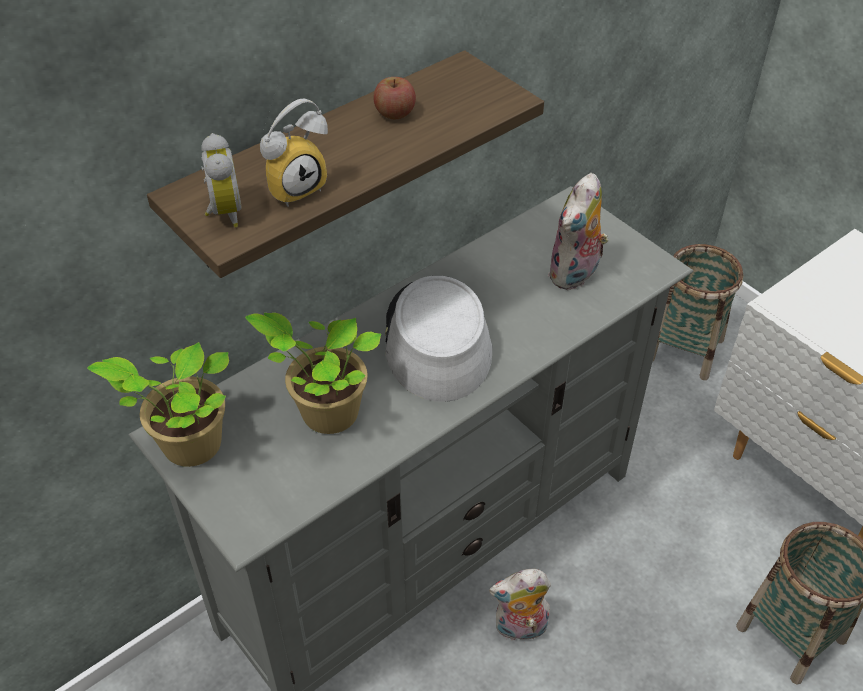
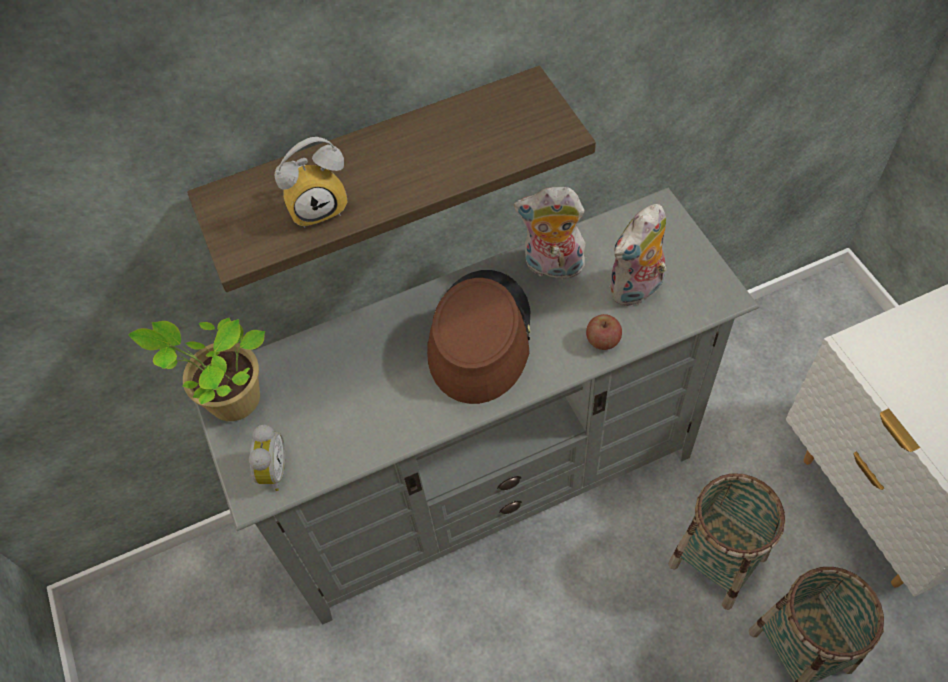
camera: 20 degrees right, 10 degrees up
alarm clock [201,133,241,227] -> alarm clock moved to [249,425,285,491]
potted plant [245,313,381,434] -> none
apple [373,77,416,119] -> apple moved to [586,314,622,350]
grey hat [385,275,492,402] -> brown hat [427,270,530,404]
plush toy [489,569,551,641] -> plush toy moved to [514,187,587,280]
basket [653,244,744,380] -> basket moved to [668,473,785,610]

